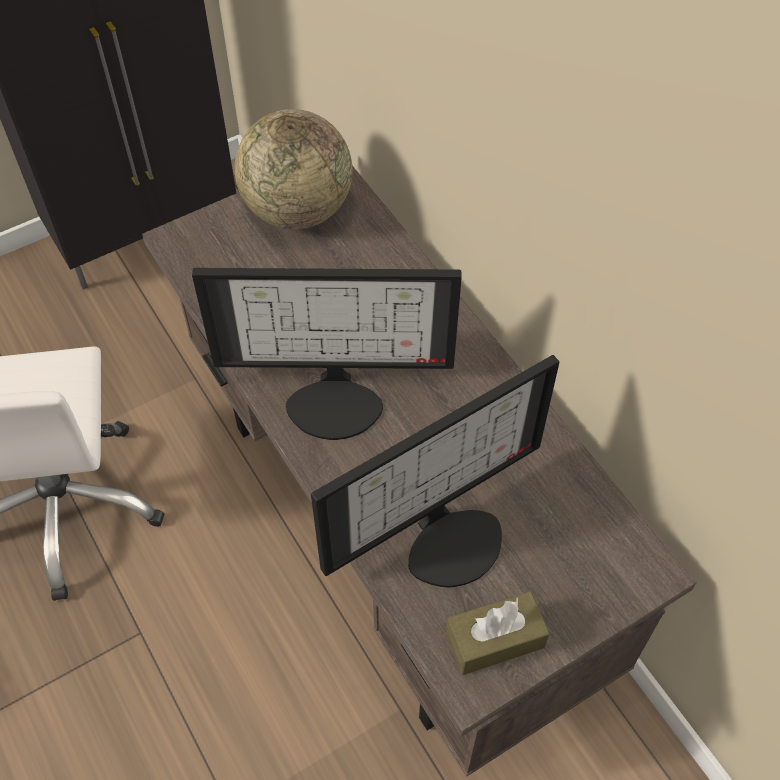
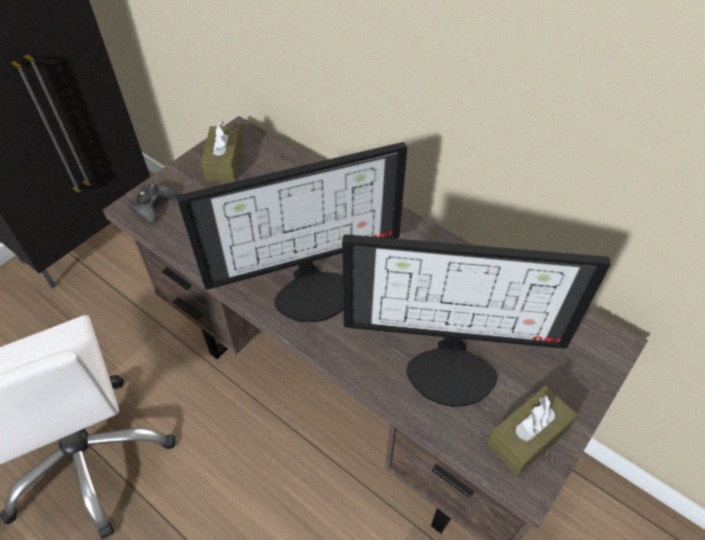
camera: 20 degrees left, 5 degrees down
globe [235,109,353,229] -> brown tissue box [201,121,242,181]
monitor [311,355,559,588] -> monitor turned 60 degrees clockwise [342,234,611,407]
none -> black game controller [129,183,177,223]

